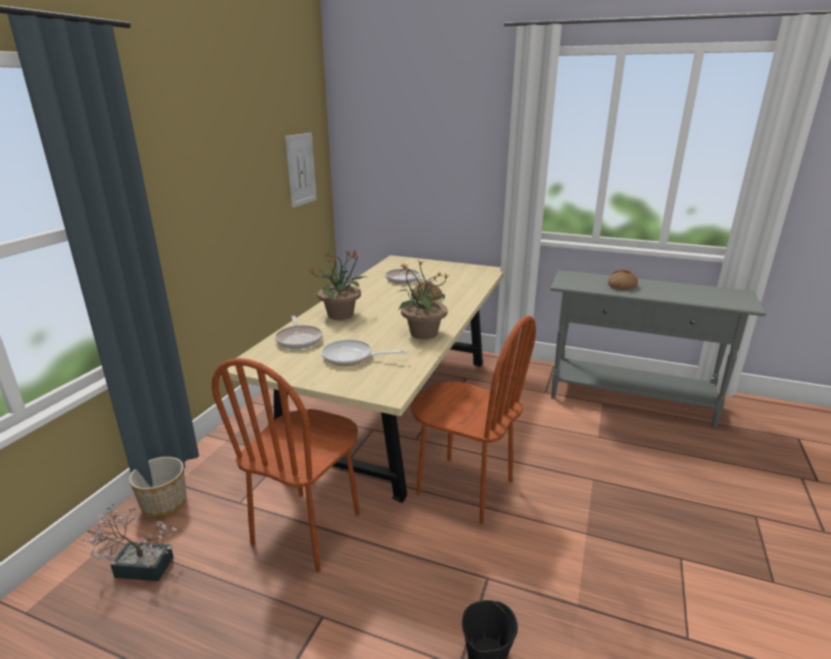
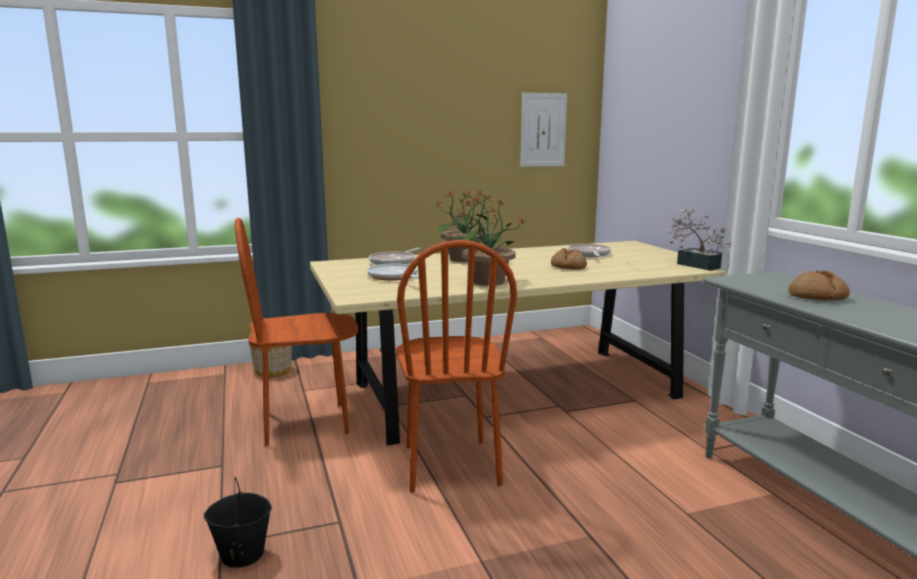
camera: 50 degrees right, 10 degrees down
potted plant [83,504,178,581] -> potted plant moved to [668,208,731,271]

